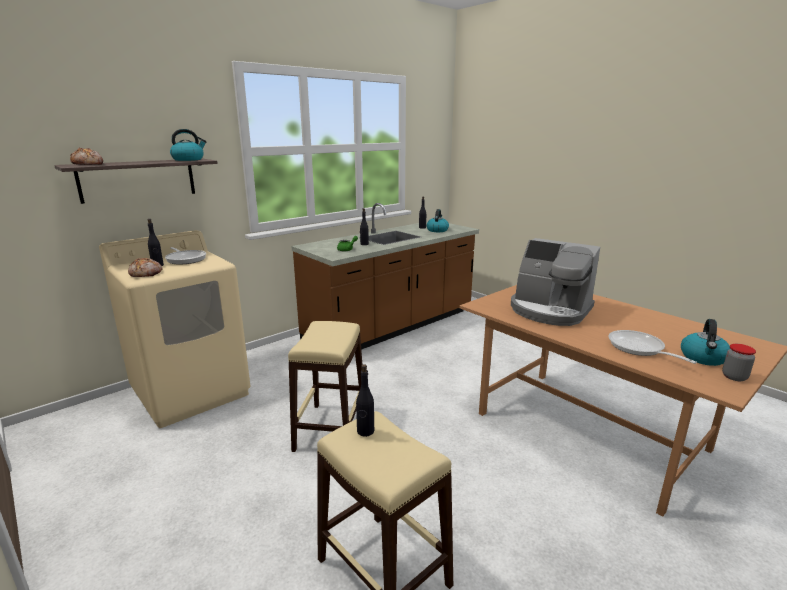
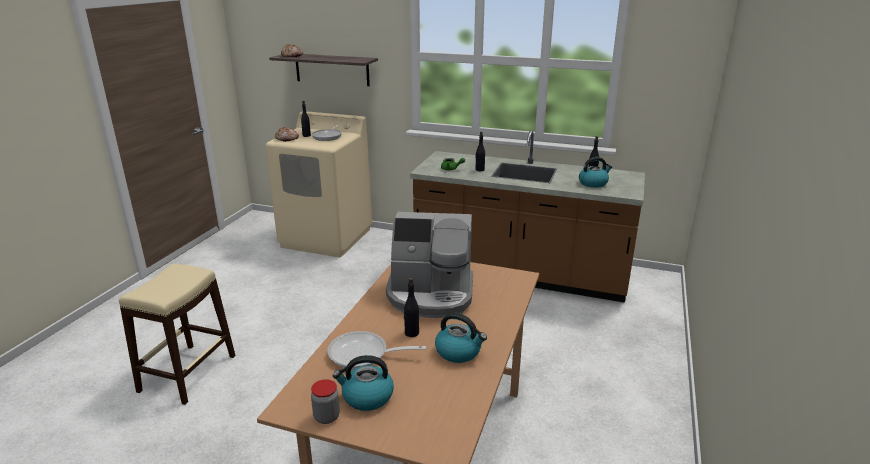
camera: 60 degrees right, 5 degrees up
kettle [170,129,207,161] -> kettle moved to [435,313,487,363]
beige stool [288,321,362,452] -> none
black bottle [356,364,374,437] -> black bottle moved to [404,278,419,337]
coffee machine [511,238,600,326] -> coffee machine turned 90 degrees counterclockwise [386,212,473,318]
frying pan [608,330,697,364] -> frying pan turned 120 degrees counterclockwise [327,331,426,369]

